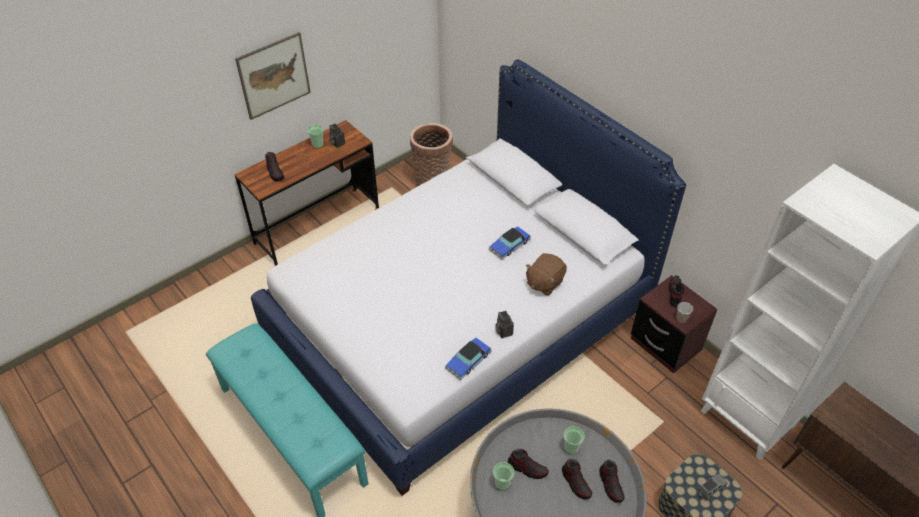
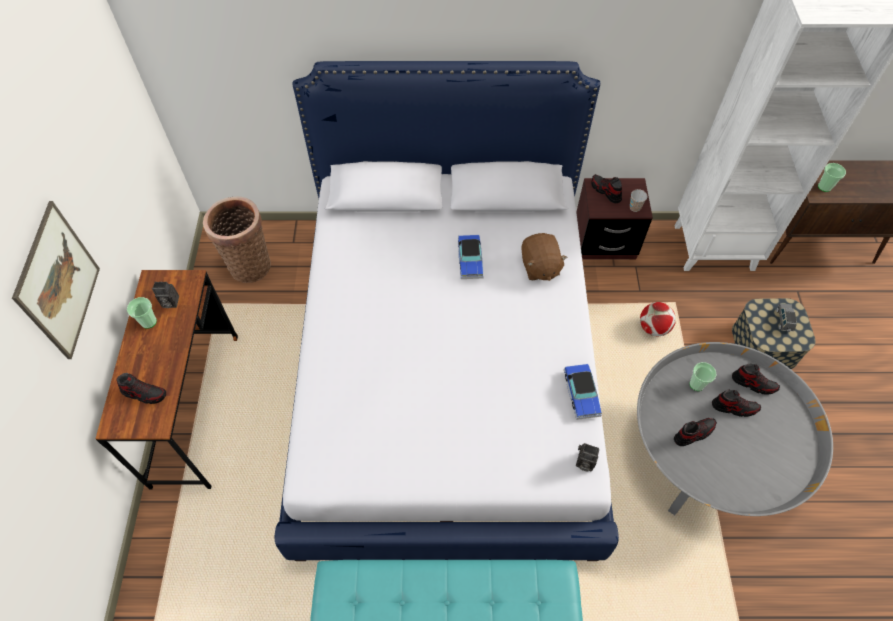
camera: 50 degrees left, 10 degrees up
cup [493,462,514,491] -> cup moved to [818,163,846,192]
camera [495,311,514,338] -> camera moved to [576,443,599,471]
none -> football [640,302,676,336]

